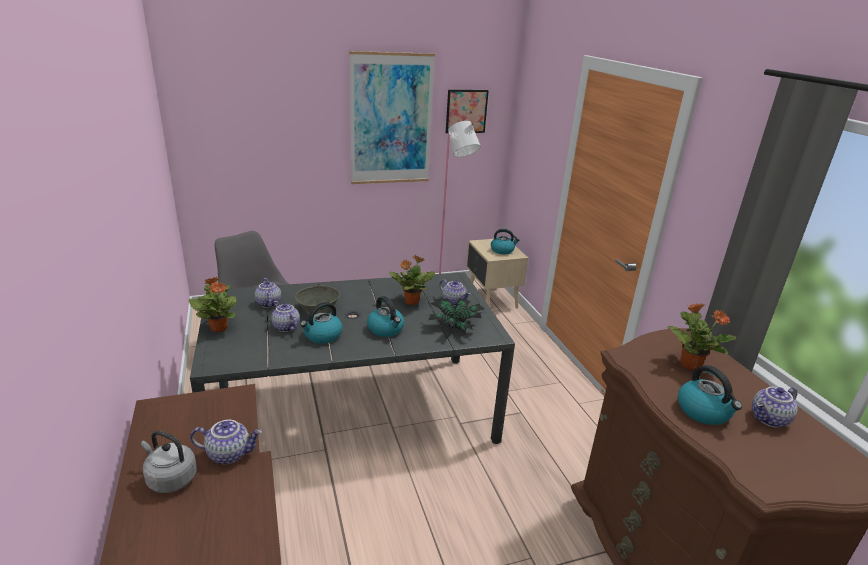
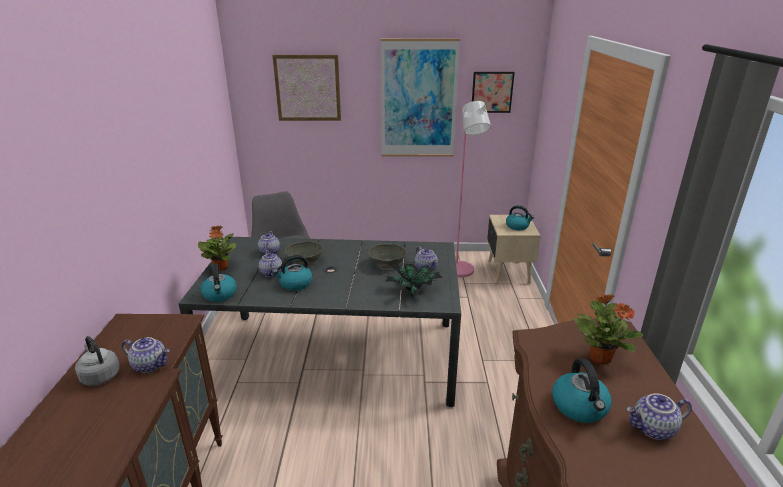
camera: 20 degrees right, 0 degrees up
kettle [367,296,405,337] -> kettle moved to [201,264,237,302]
potted plant [389,255,435,305] -> grey bowl [368,244,407,269]
none -> picture [272,55,341,121]

